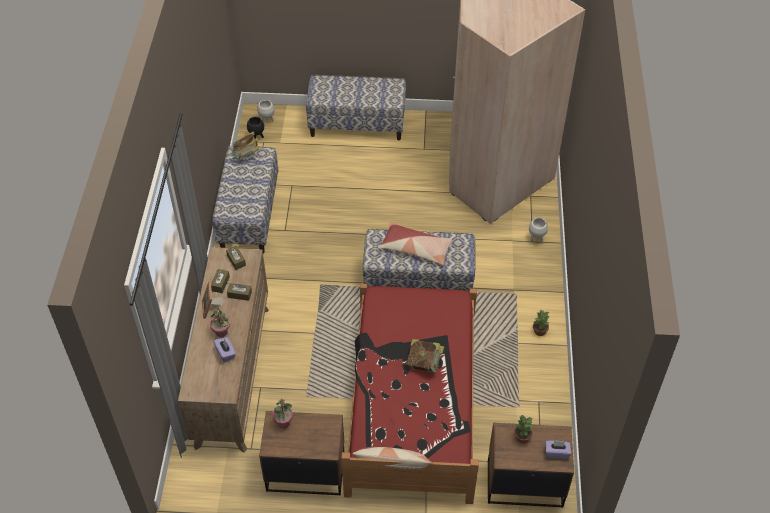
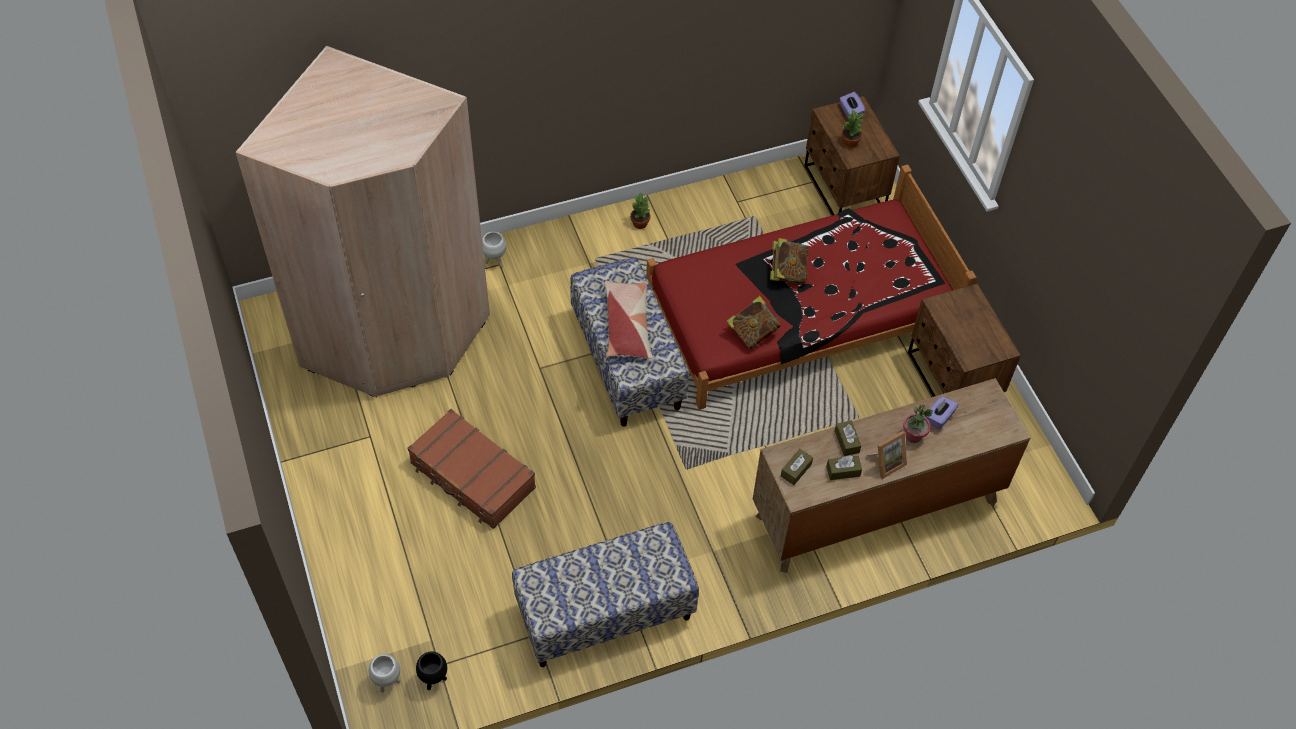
camera: 115 degrees left, 5 degrees up
book [233,131,259,159] -> book moved to [727,296,781,350]
potted plant [273,399,293,428] -> none
bench [306,75,406,141] -> none
pillow [353,447,432,469] -> none
none -> brown suitcase [407,409,536,529]

